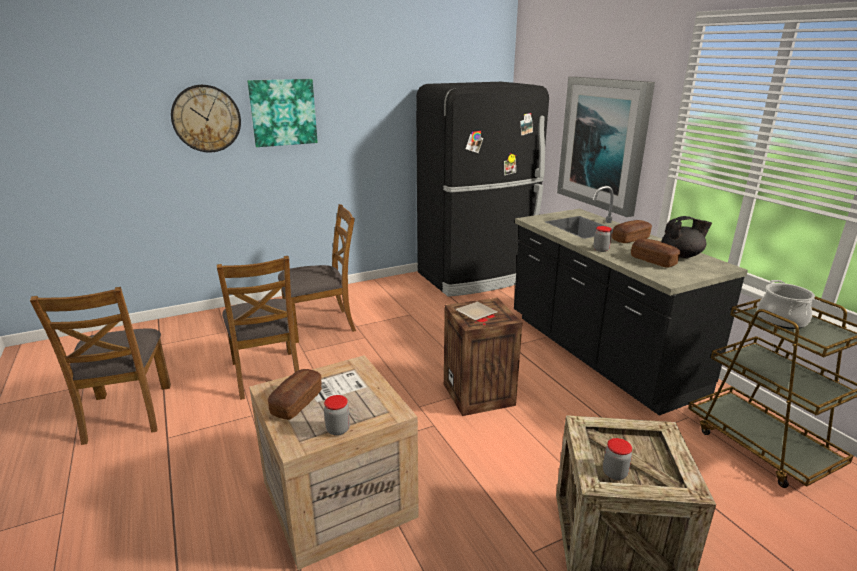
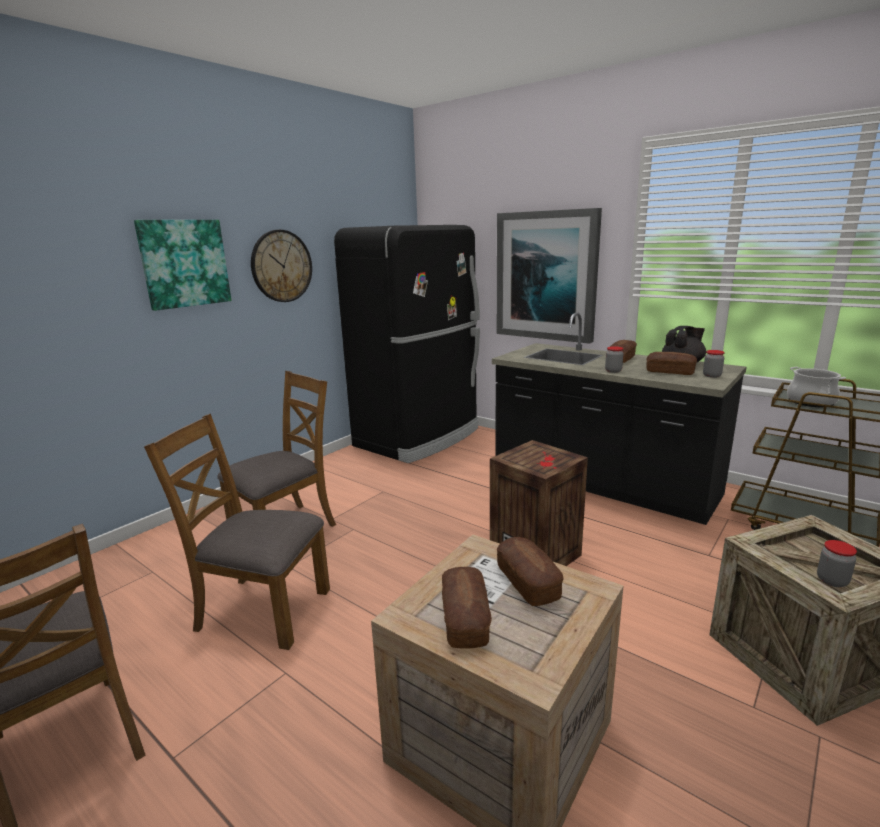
camera: 25 degrees left, 5 degrees down
wall clock [171,85,241,152] -> wall clock moved to [251,230,312,302]
brown chair [217,256,299,400] -> brown chair turned 150 degrees clockwise [144,414,330,650]
jar [324,395,350,436] -> jar moved to [703,350,725,378]
plate [455,302,497,321] -> none
none -> bread [497,537,563,606]

